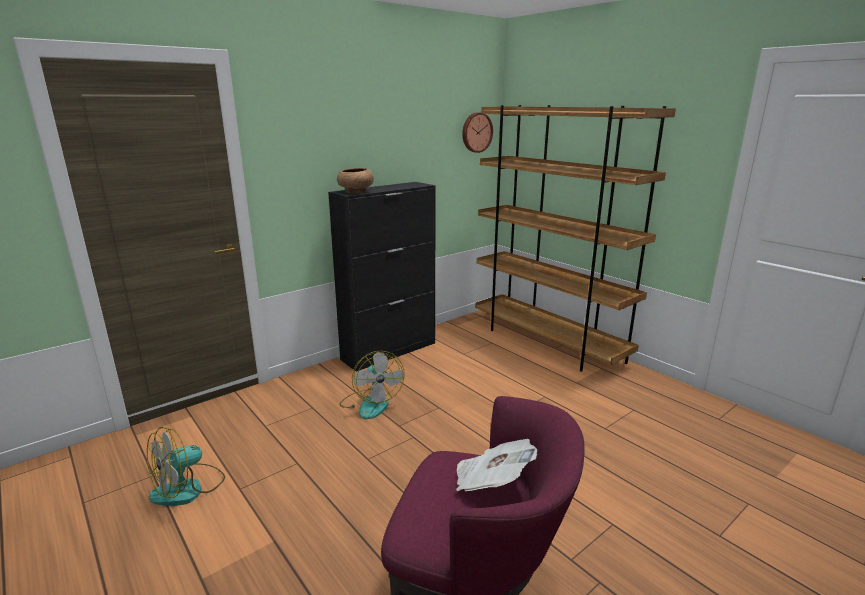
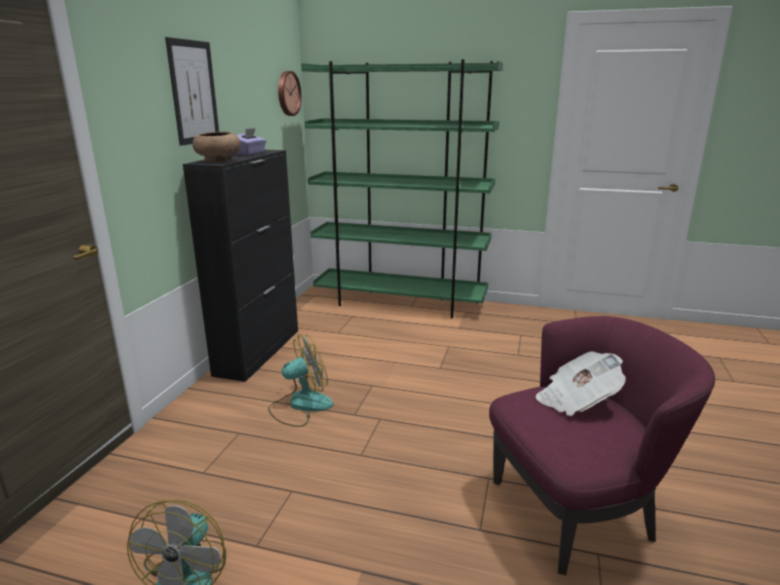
camera: 35 degrees left, 0 degrees up
fan [340,351,405,419] -> fan turned 60 degrees counterclockwise [268,334,333,427]
brown bookcase [475,105,676,372] -> green bookcase [301,59,503,319]
none -> picture [165,37,219,146]
none -> purple tissue box [236,128,266,155]

